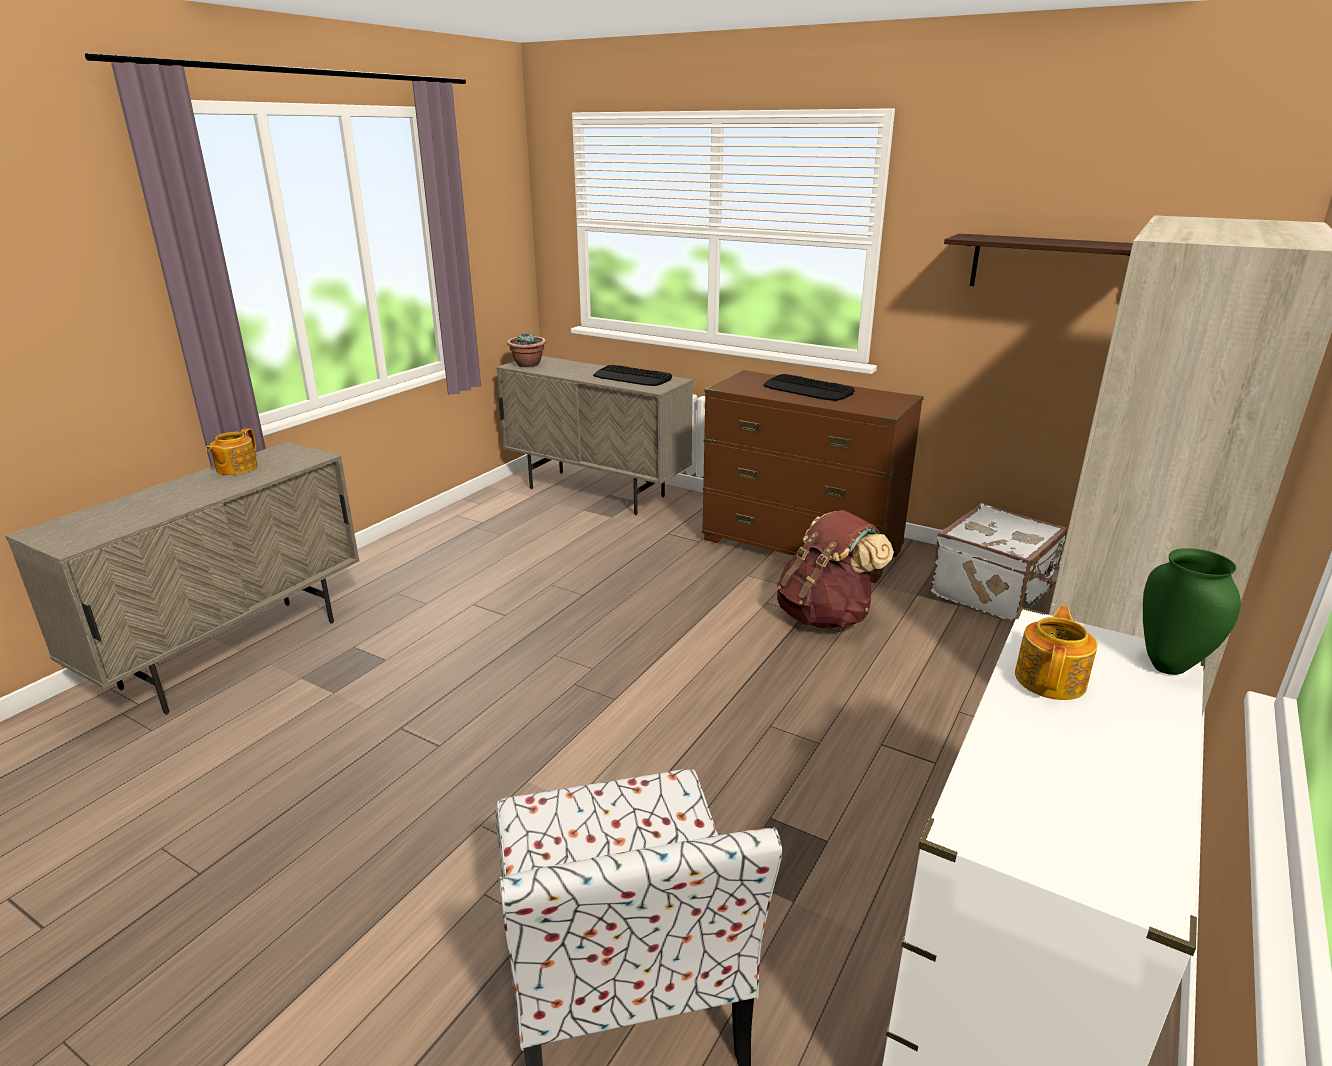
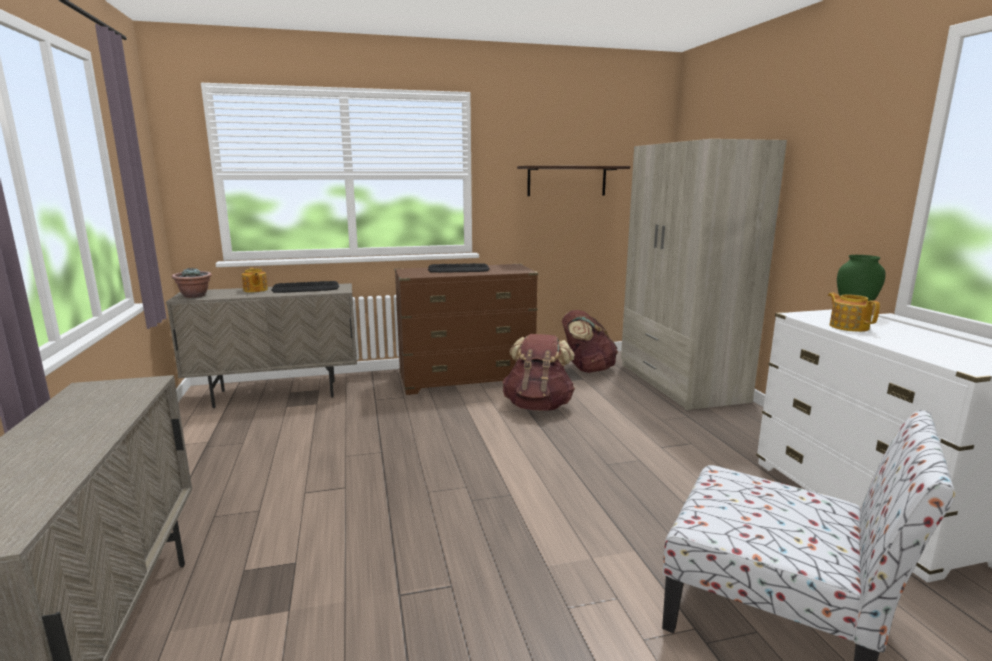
camera: 45 degrees left, 10 degrees down
teapot [206,428,258,475] -> teapot moved to [242,268,268,292]
white suitcase [930,503,1068,623] -> brown backpack [562,310,618,373]

